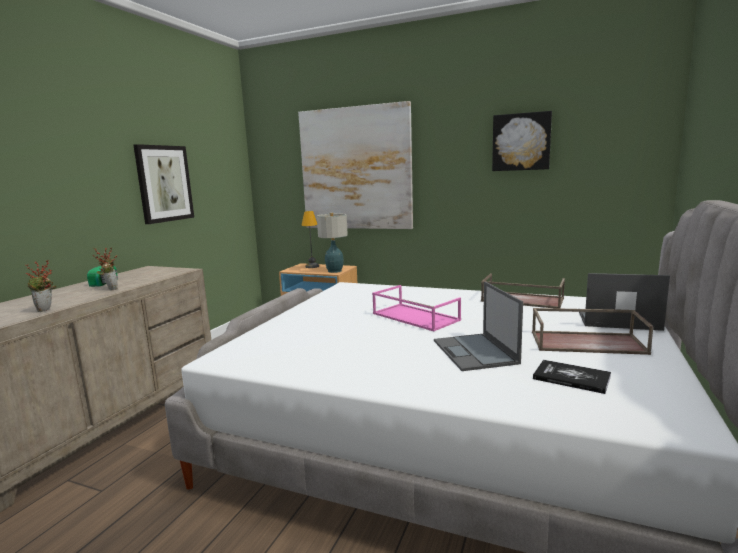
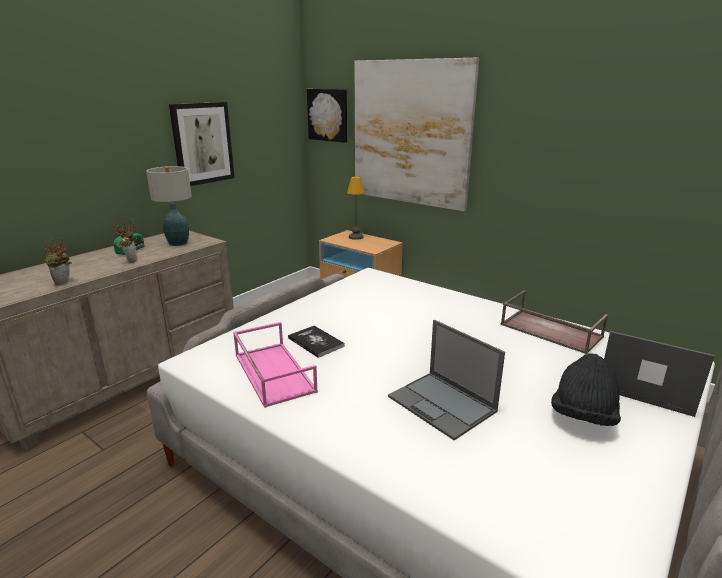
camera: 15 degrees right, 10 degrees up
table lamp [317,213,348,273] -> table lamp moved to [146,166,192,246]
pink tray [372,285,461,331] -> pink tray moved to [233,322,318,408]
laptop [434,282,523,371] -> laptop turned 45 degrees counterclockwise [388,320,505,441]
picture [492,111,552,171] -> picture moved to [307,89,347,143]
brown tray [532,308,653,355] -> black hat [551,353,621,426]
book [533,360,611,394] -> book moved to [288,326,345,358]

